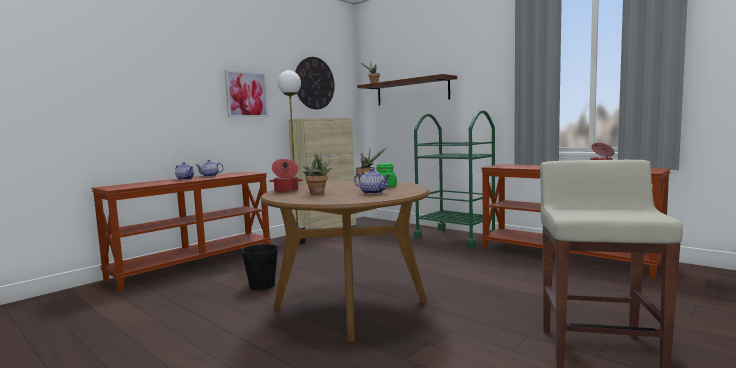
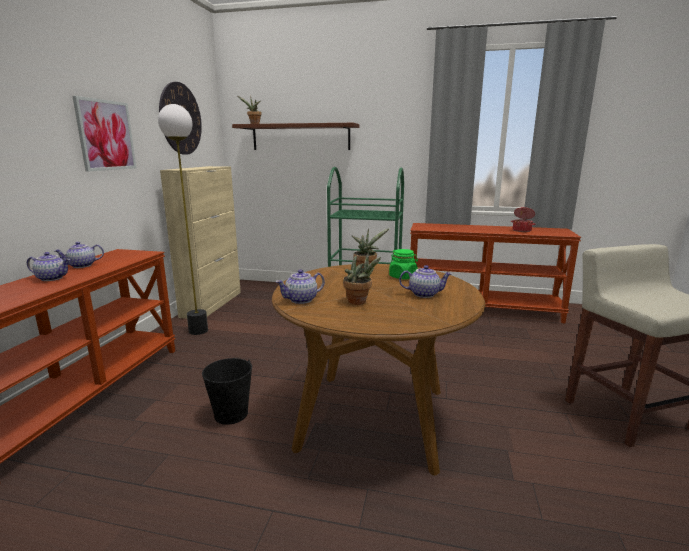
camera: 30 degrees left, 10 degrees up
cooking pot [269,159,303,192] -> teapot [276,270,325,304]

